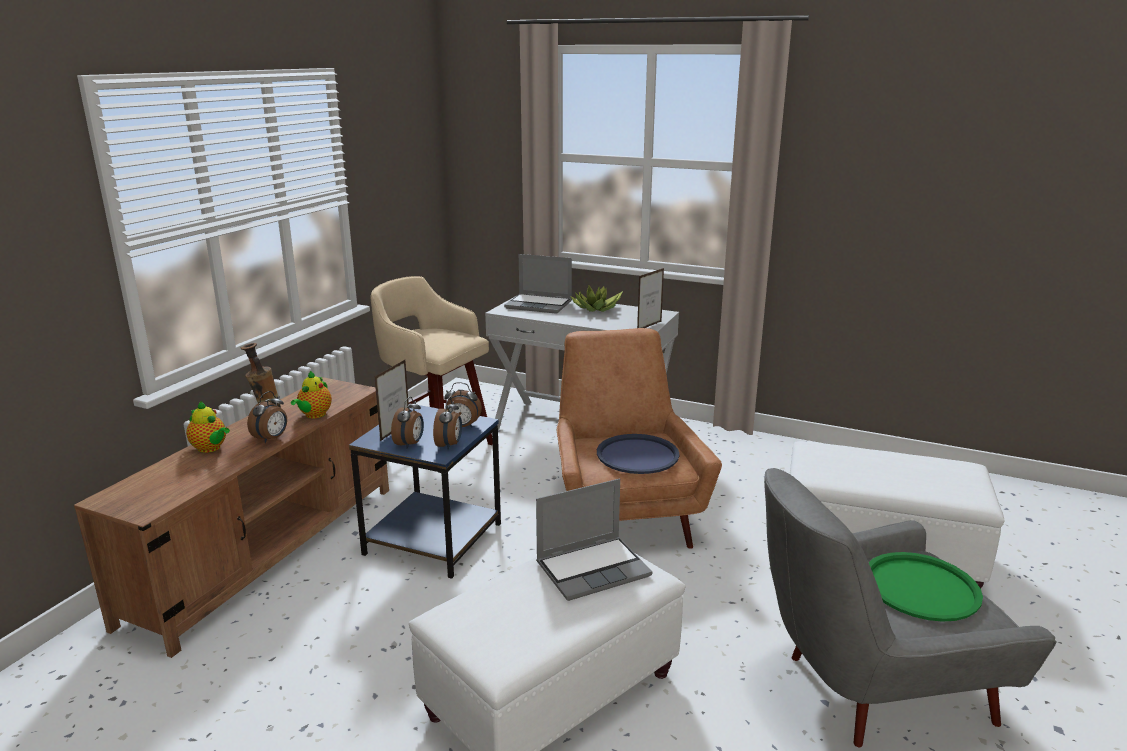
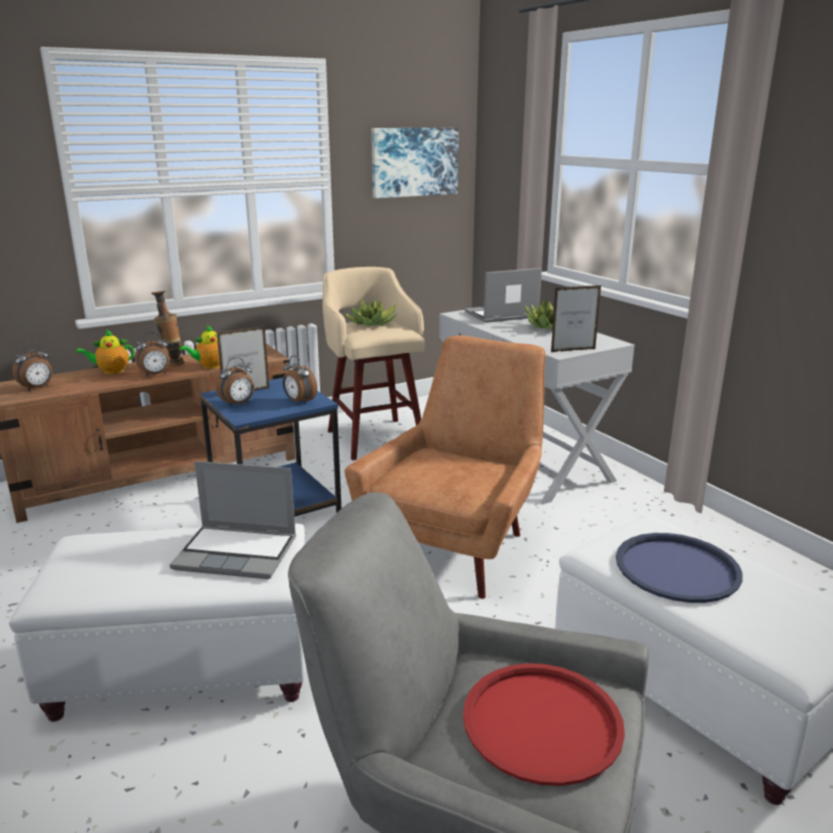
camera: 35 degrees right, 0 degrees up
teapot [186,401,230,453] -> teapot turned 90 degrees clockwise [76,329,135,374]
alarm clock [433,397,462,450] -> alarm clock moved to [12,343,53,391]
laptop [504,254,572,314] -> laptop turned 105 degrees clockwise [464,268,541,323]
blue tray [597,434,680,474] -> blue tray moved to [616,533,743,603]
green tray [869,552,983,622] -> red tray [463,663,625,786]
none -> potted plant [344,300,396,326]
none -> picture [371,128,459,198]

